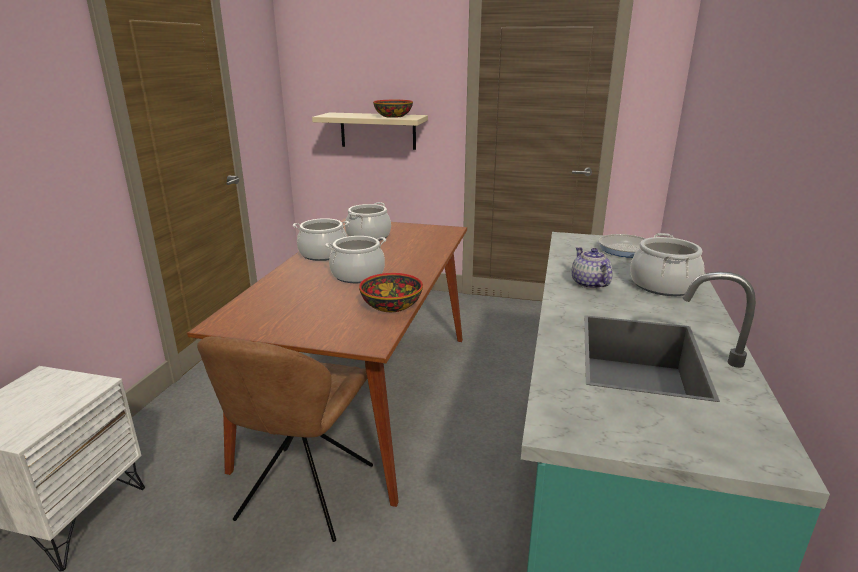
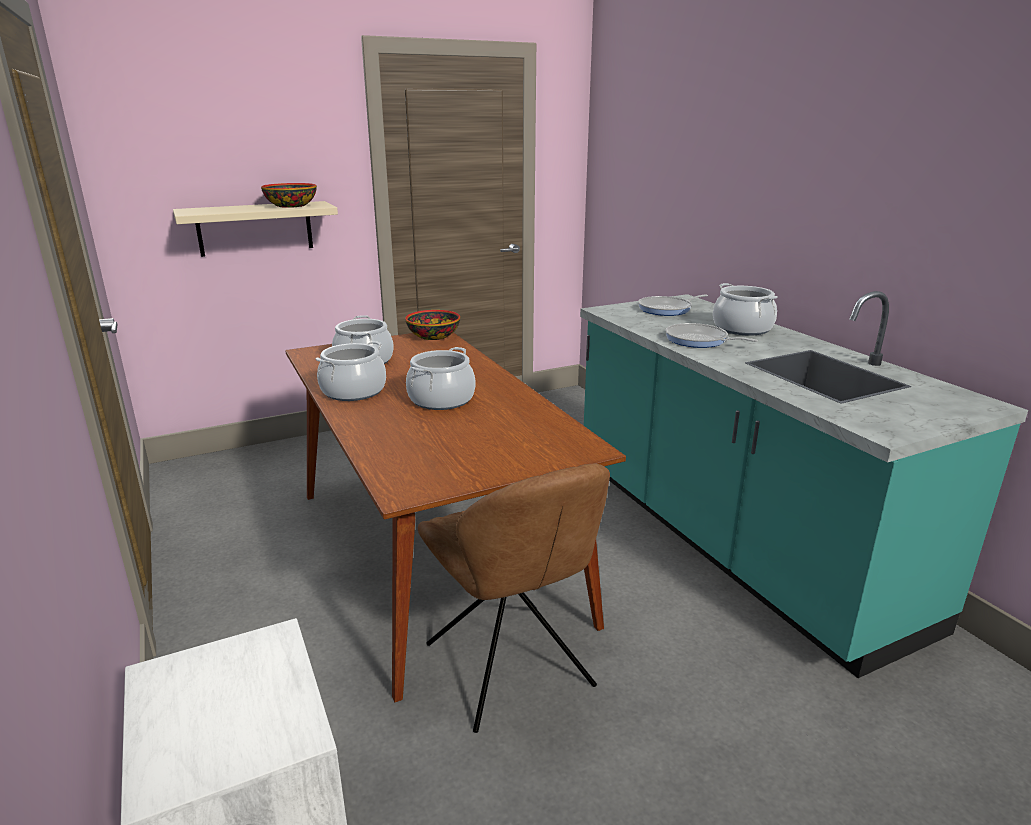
camera: 40 degrees left, 0 degrees up
bowl [359,273,423,312] -> bowl moved to [405,310,460,340]
teapot [572,247,612,289] -> frying pan [665,323,758,348]

